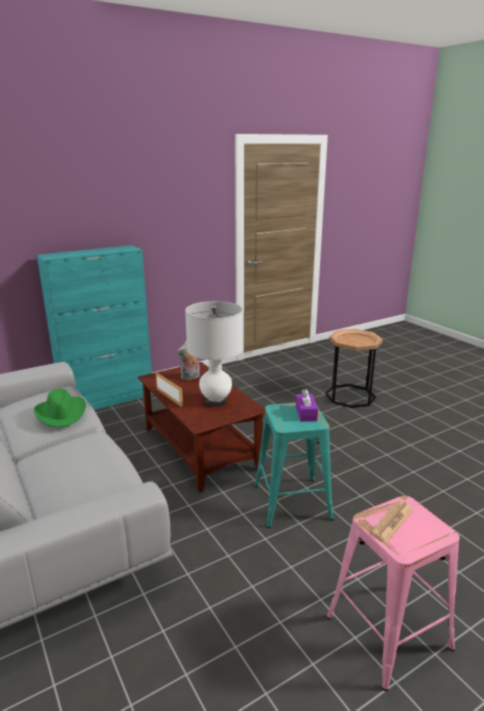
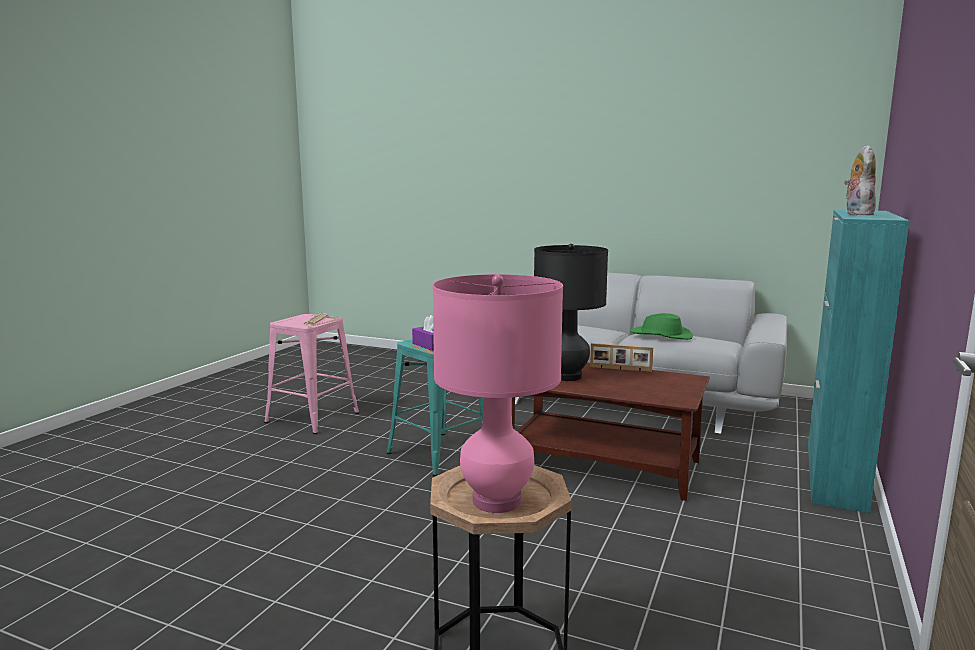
camera: 145 degrees right, 10 degrees down
plush toy [177,340,200,380] -> plush toy moved to [844,145,876,215]
white table lamp [185,301,243,407] -> black table lamp [534,244,608,381]
none -> pink table lamp [432,274,563,513]

